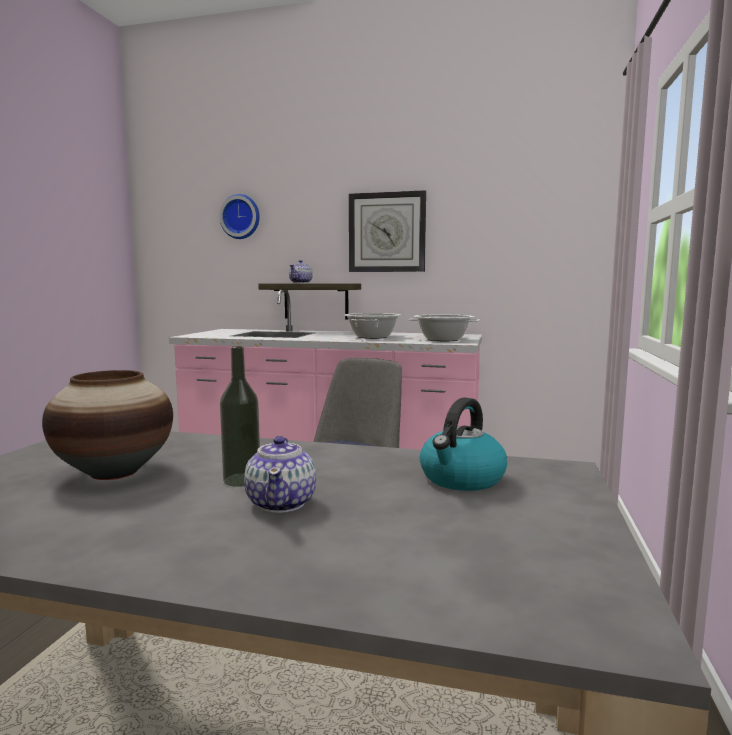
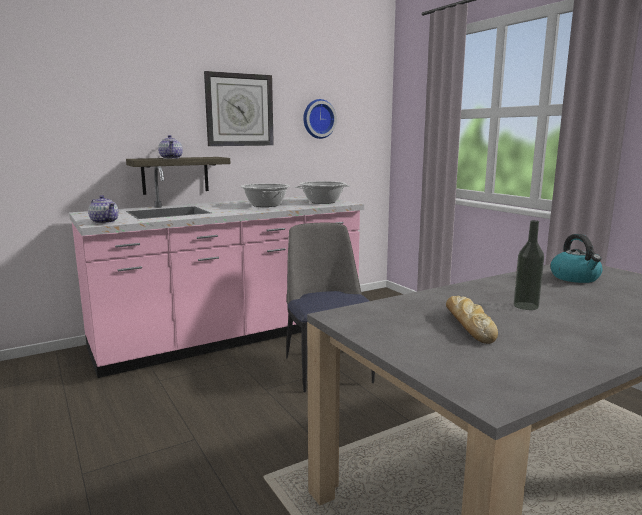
camera: 45 degrees left, 5 degrees up
vase [42,370,173,480] -> bread [446,296,498,344]
wall clock [219,194,260,239] -> wall clock moved to [303,99,337,139]
teapot [244,436,316,513] -> teapot moved to [88,195,119,224]

